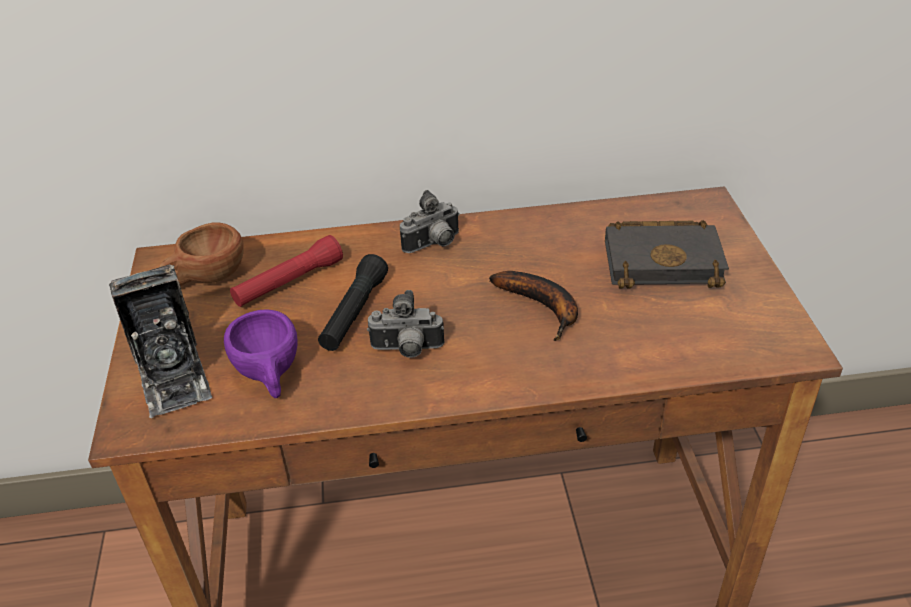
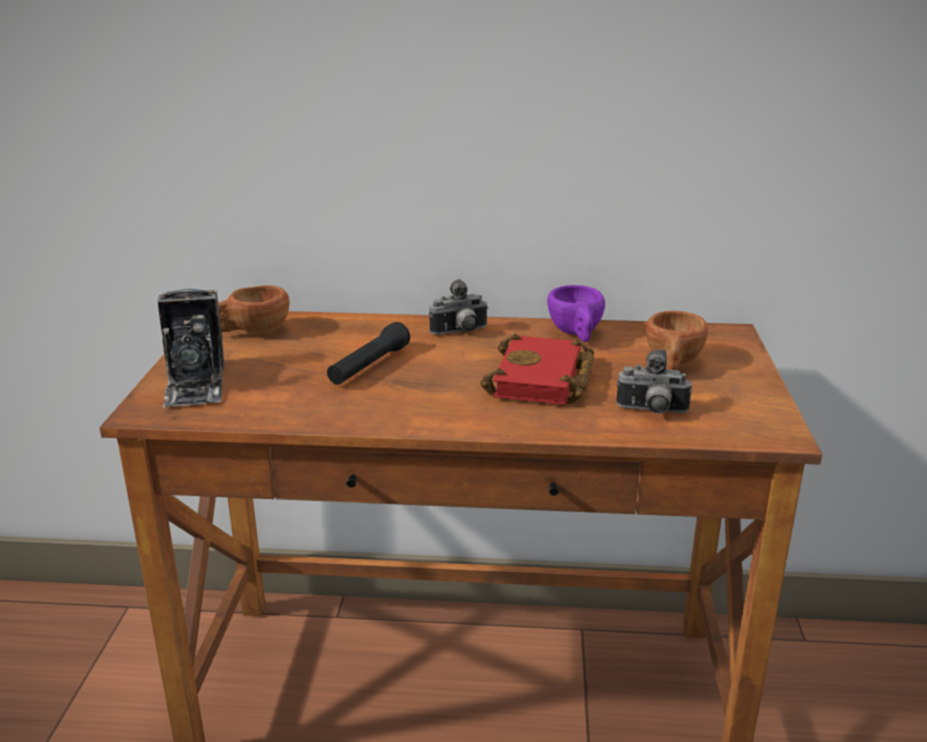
camera: 10 degrees right, 15 degrees down
purple cup [224,309,298,398] -> purple cup moved to [547,285,605,342]
red flashlight [230,235,343,307] -> none
camera [367,290,444,358] -> camera moved to [616,349,692,414]
banana [489,271,578,341] -> red book [481,334,594,405]
black book [605,220,729,289] -> brown cup [646,311,708,370]

